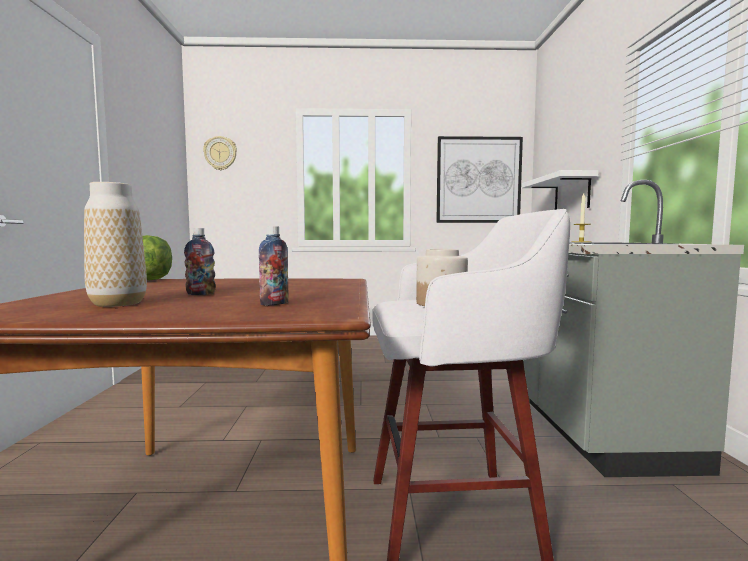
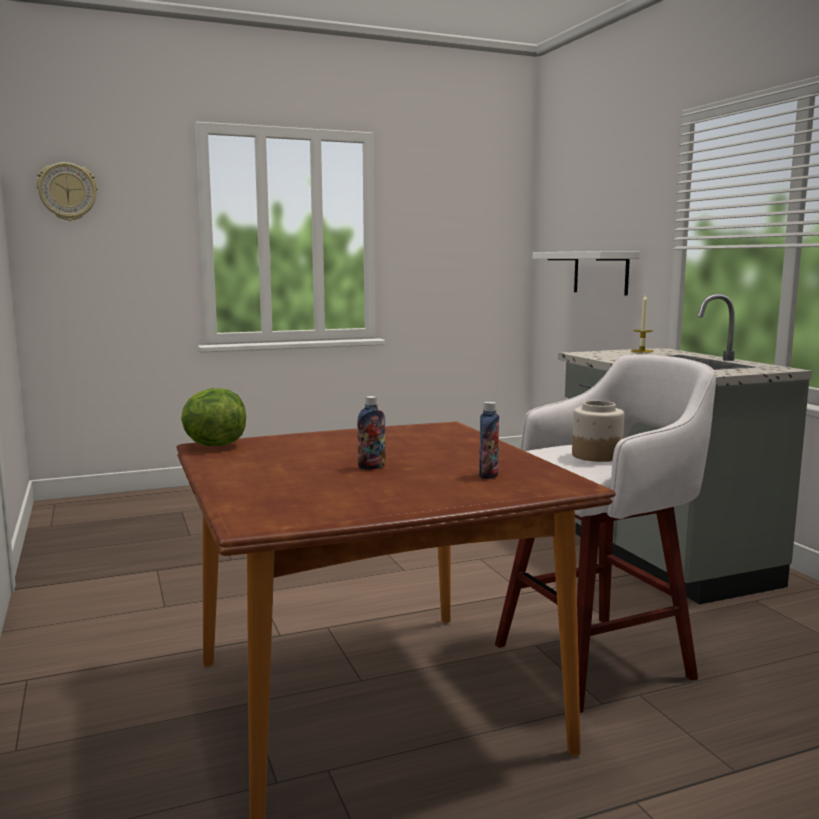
camera: 20 degrees left, 5 degrees up
vase [84,182,147,307] -> none
picture [436,136,523,223] -> none

